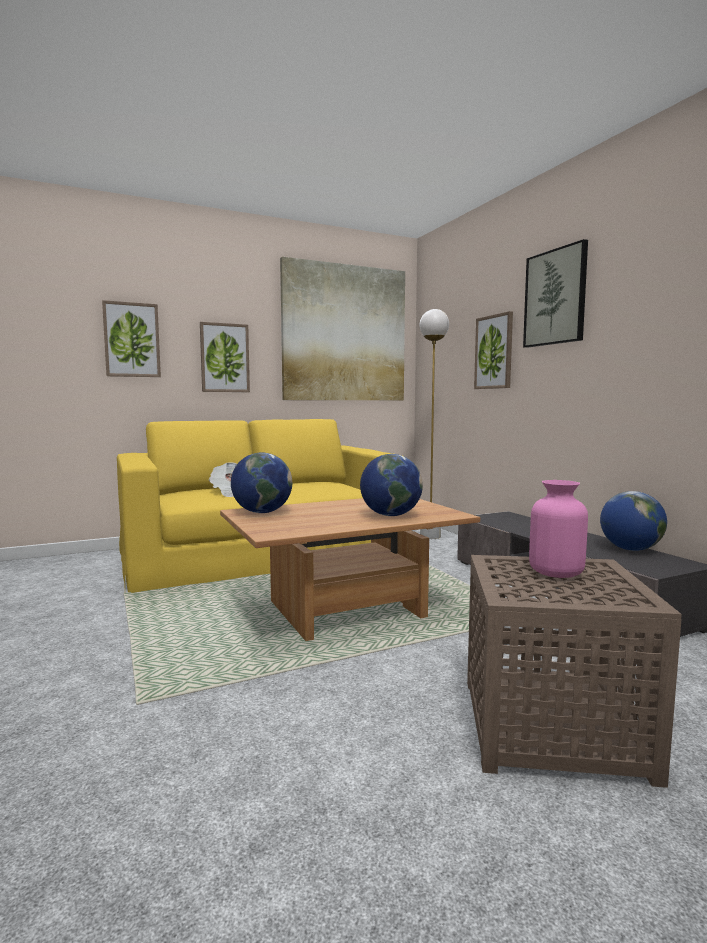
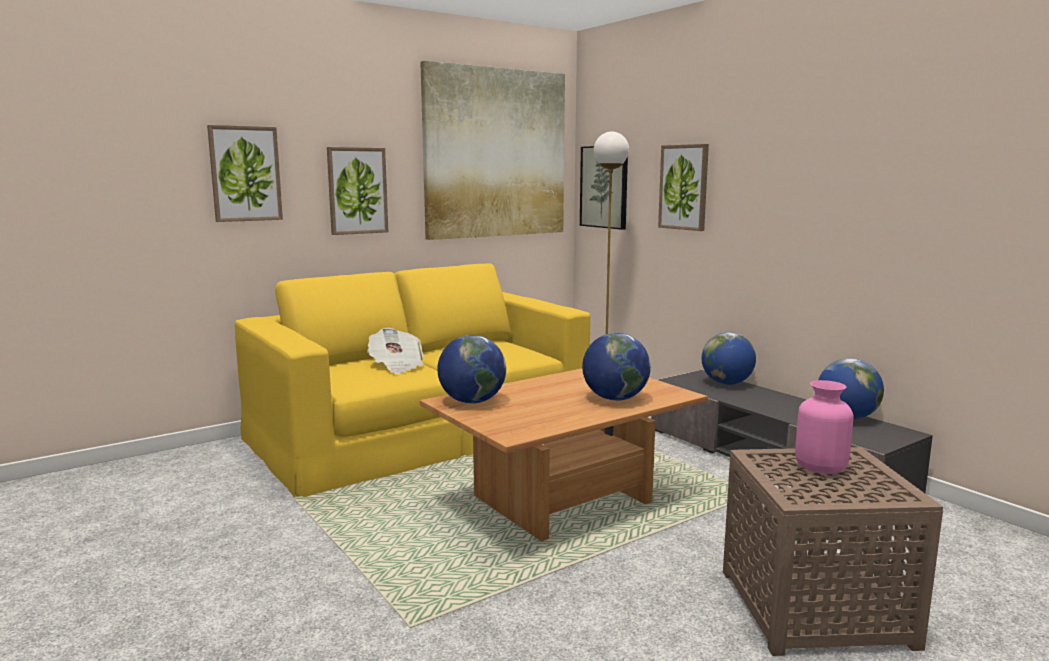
camera: 10 degrees left, 5 degrees up
picture [523,239,588,348] -> picture moved to [580,146,628,230]
none -> globe [702,332,756,385]

